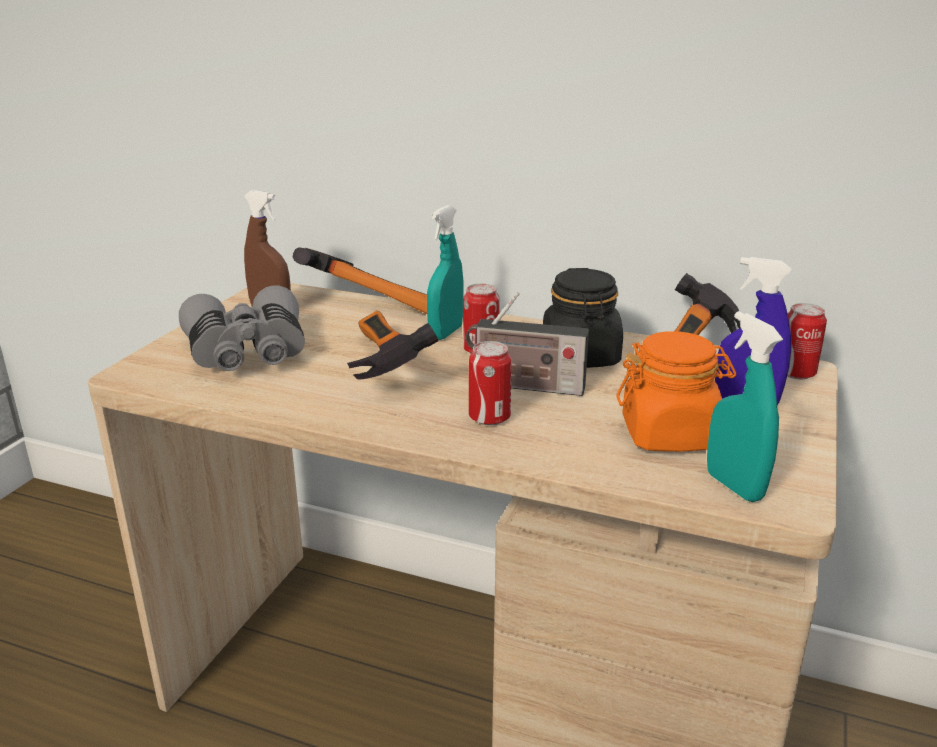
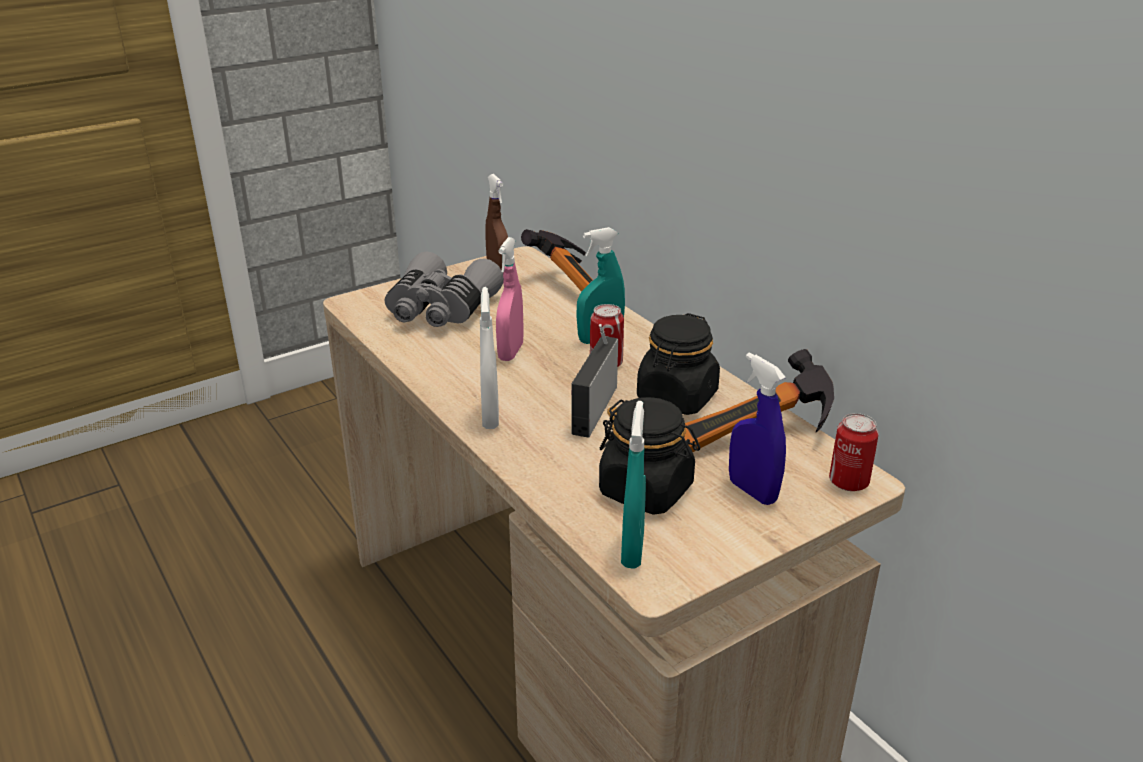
camera: 35 degrees right, 5 degrees up
hammer [347,311,438,380] -> pink spray bottle [496,237,524,361]
radio [466,292,589,396] -> radio turned 60 degrees clockwise [571,324,618,438]
can [469,341,512,425] -> none
orange jar [616,331,736,452] -> black jar [599,397,700,514]
none -> white spray bottle [480,287,499,429]

